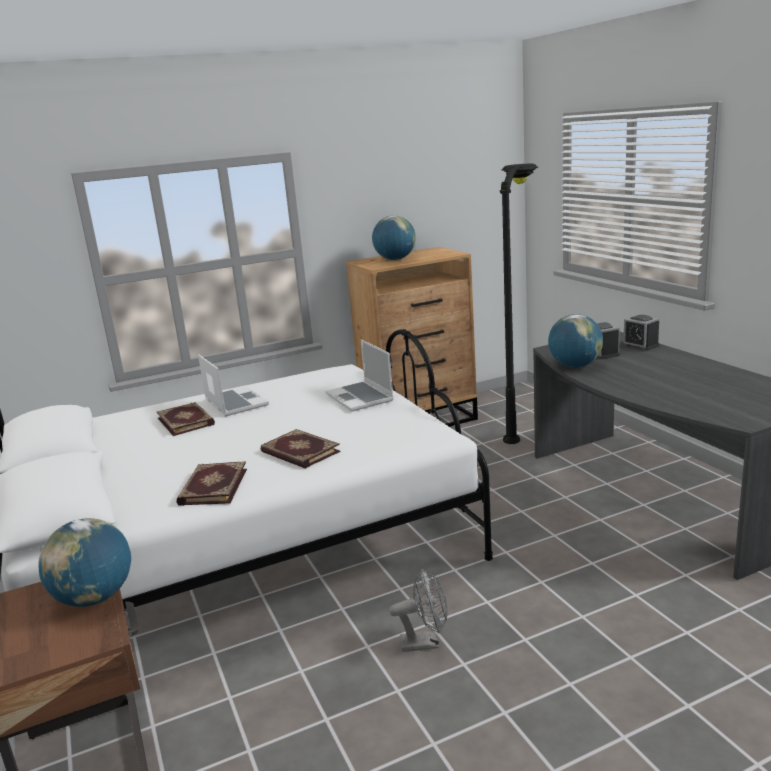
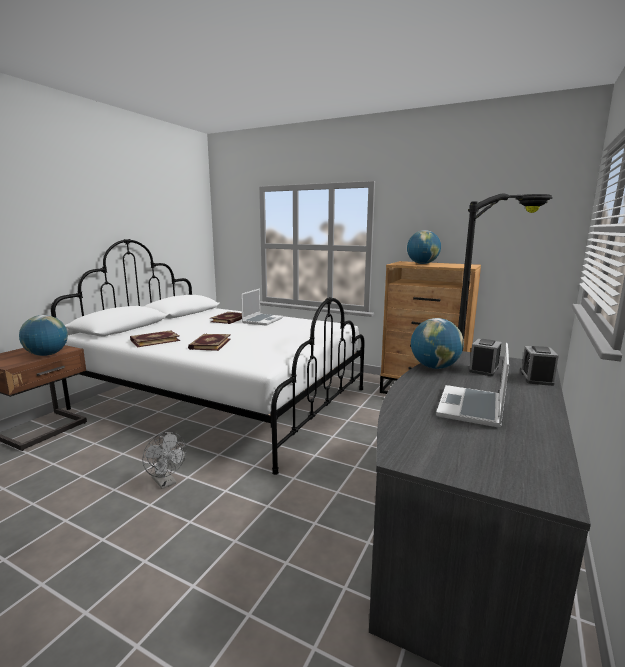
camera: 50 degrees right, 5 degrees down
laptop [325,340,394,412] -> laptop moved to [436,343,509,428]

